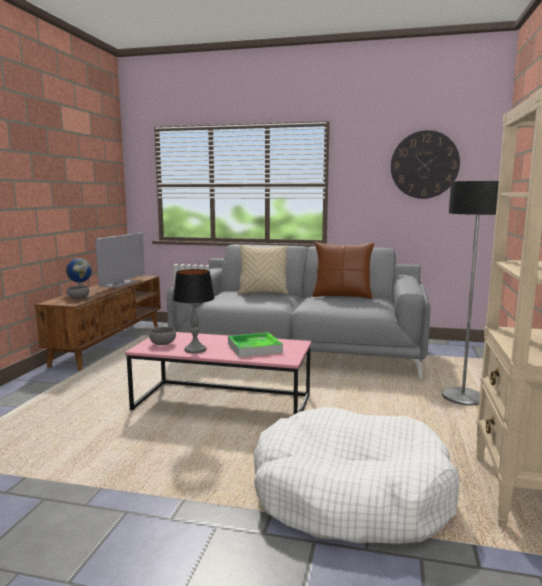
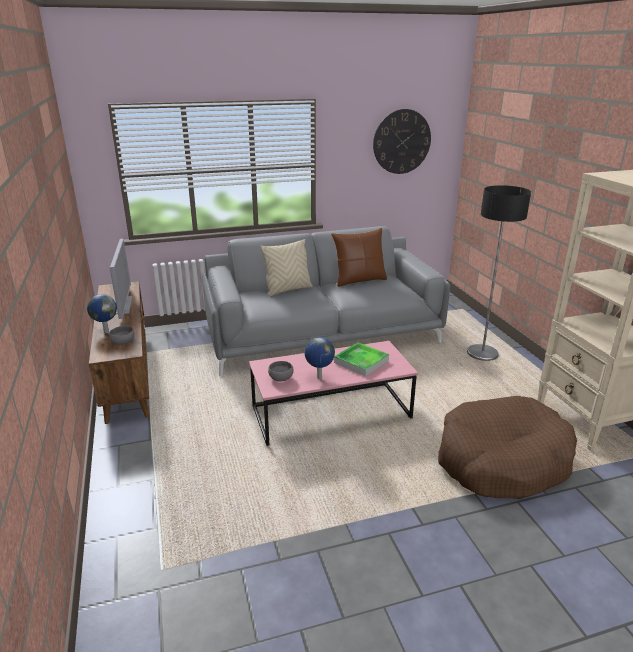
camera: 30 degrees left, 15 degrees up
table lamp [173,269,215,353] -> globe [304,337,335,379]
white dog bed [253,407,460,544] -> brown dog bed [438,396,577,499]

